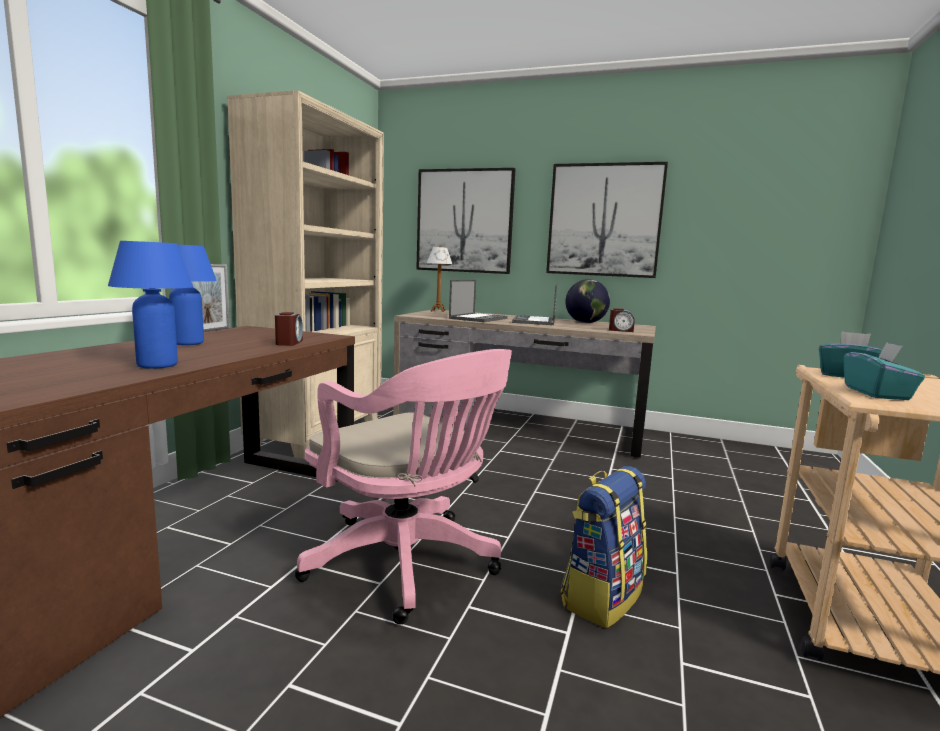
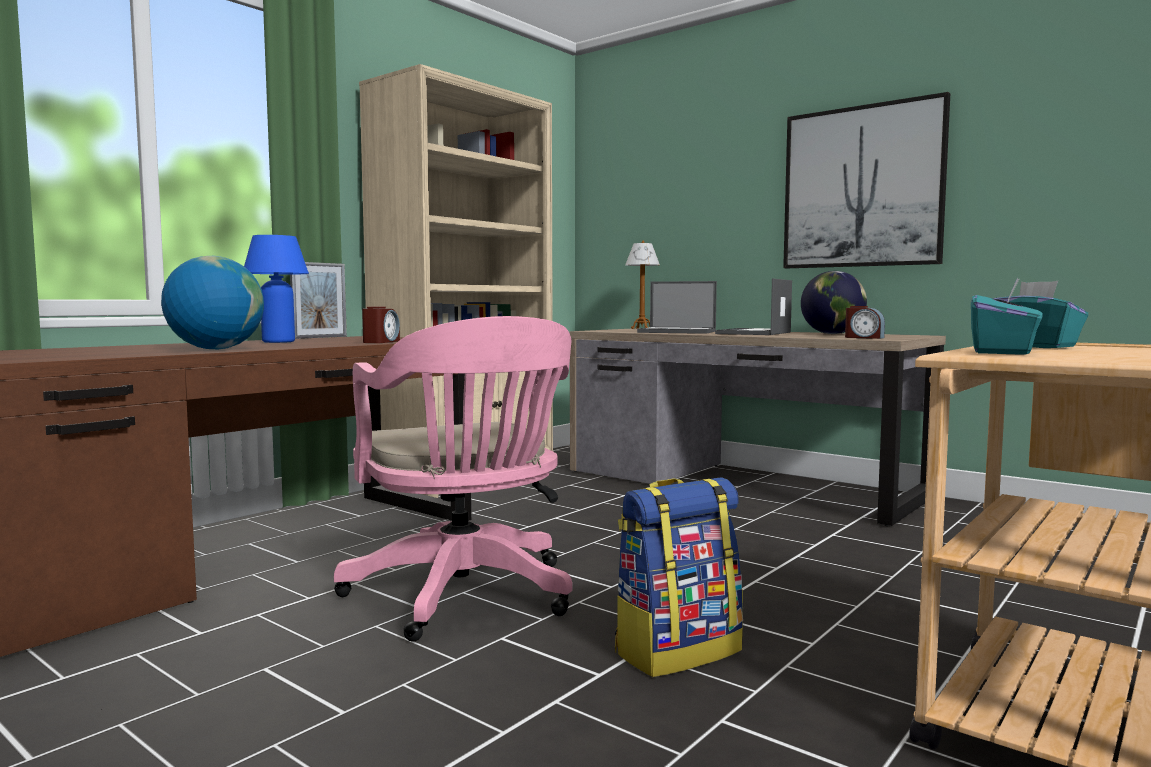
camera: 20 degrees right, 5 degrees down
blue table lamp [108,241,193,369] -> globe [161,256,264,349]
picture [416,168,516,274] -> none
laptop [449,280,508,322] -> laptop turned 60 degrees clockwise [637,281,717,334]

